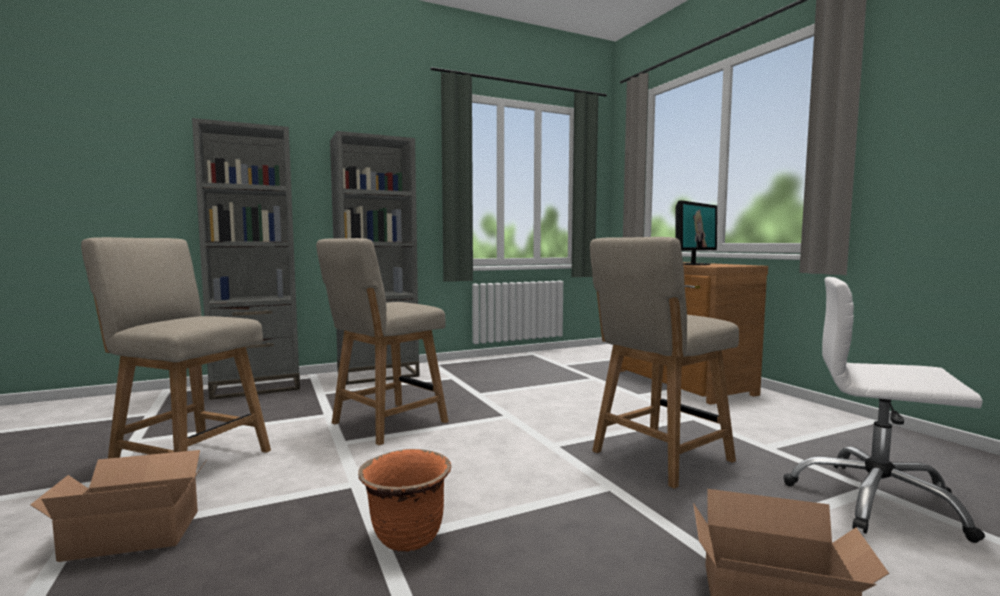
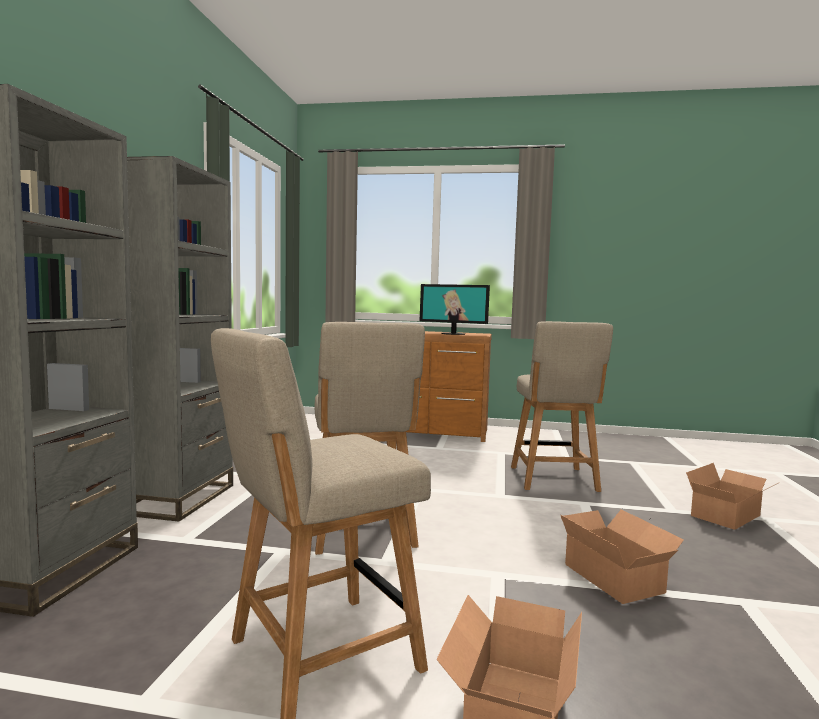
camera: 55 degrees left, 0 degrees up
orange planter [358,449,451,552] -> cardboard box [560,509,684,604]
monitor [675,200,717,265] -> monitor turned 120 degrees clockwise [419,284,490,335]
white office chair [784,277,985,543] -> none

